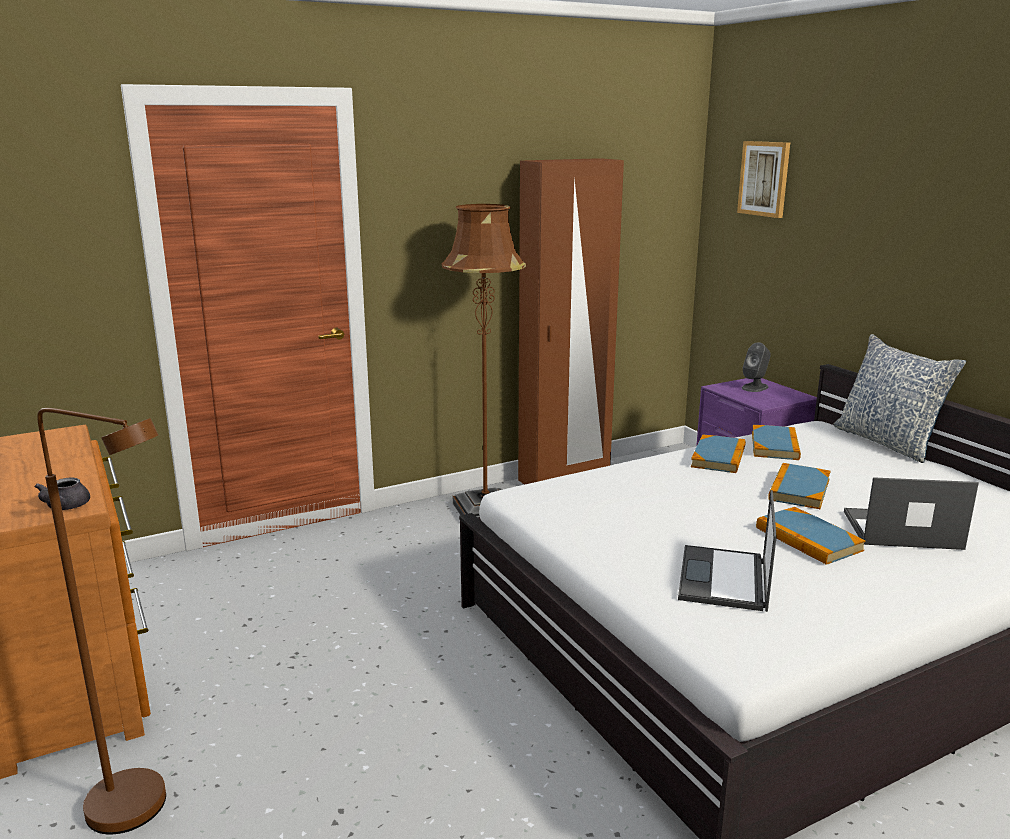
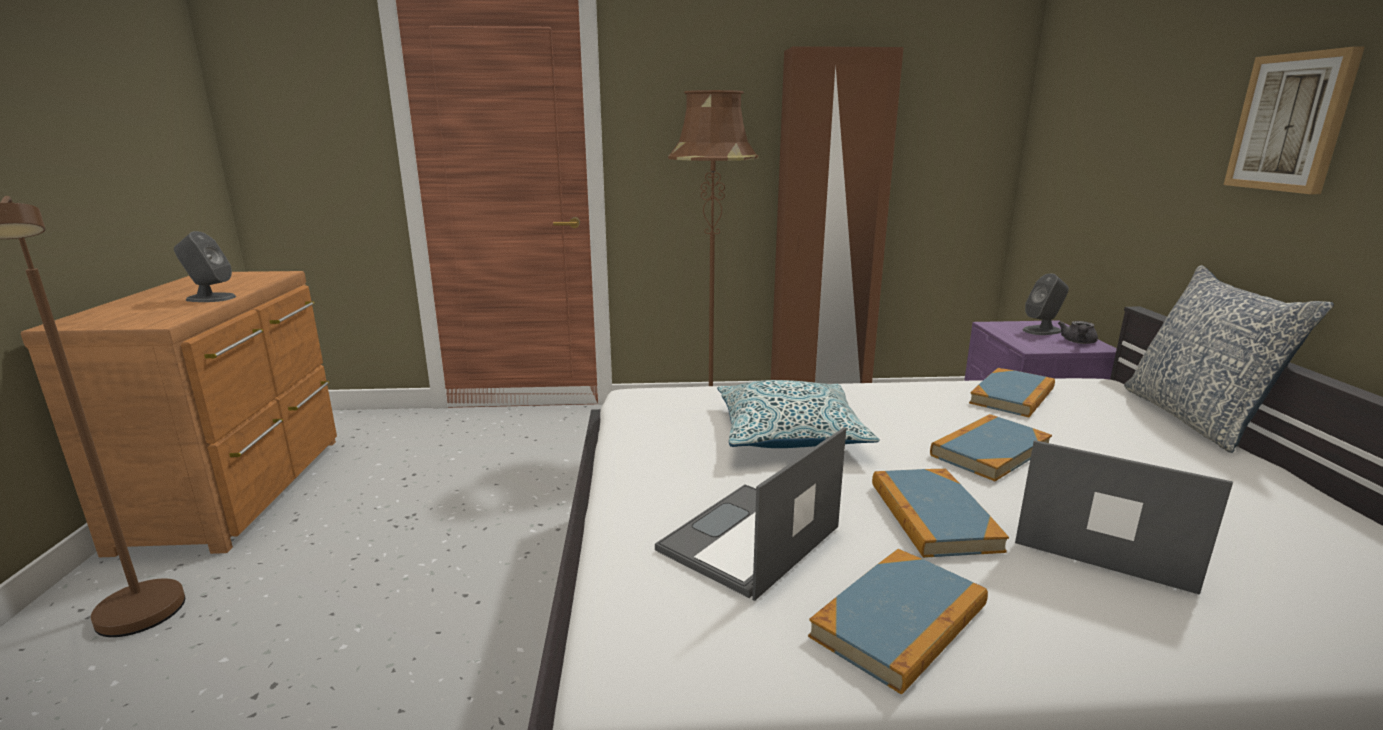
camera: 25 degrees right, 0 degrees up
grey teapot [34,477,90,510] -> grey teapot moved to [1058,321,1098,344]
book [691,434,746,473] -> book moved to [808,549,988,695]
picture [737,141,790,218] -> picture moved to [1224,46,1365,194]
none -> grey speaker [174,231,236,302]
none -> pillow [717,380,880,448]

